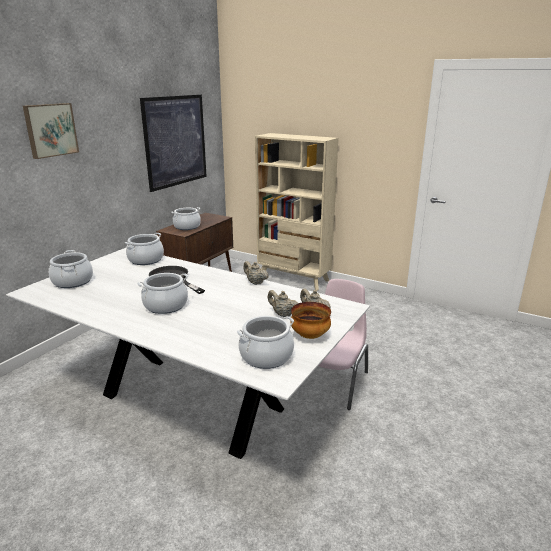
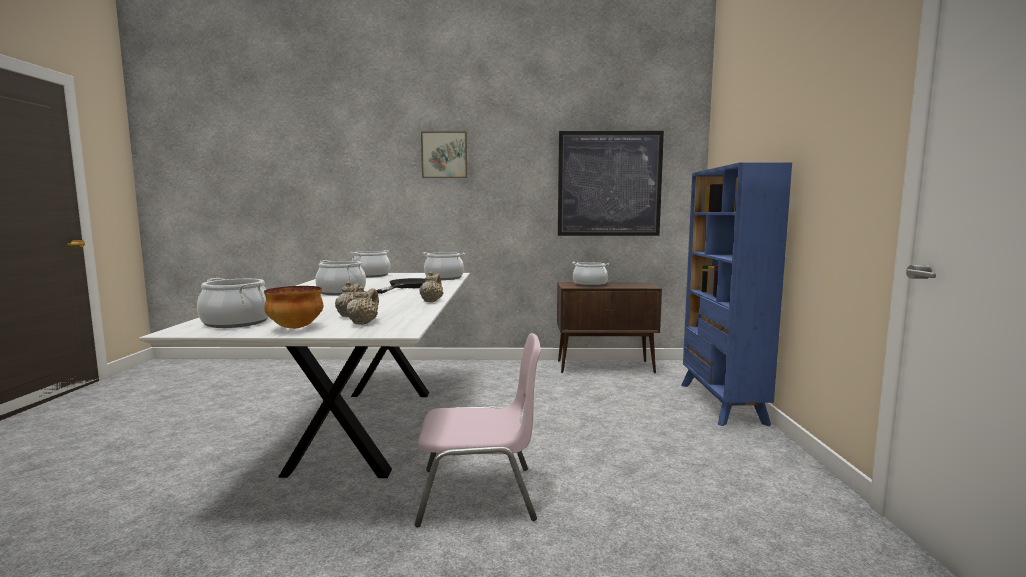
camera: 60 degrees right, 15 degrees down
beige bookcase [255,133,338,291] -> blue bookcase [681,162,792,426]

